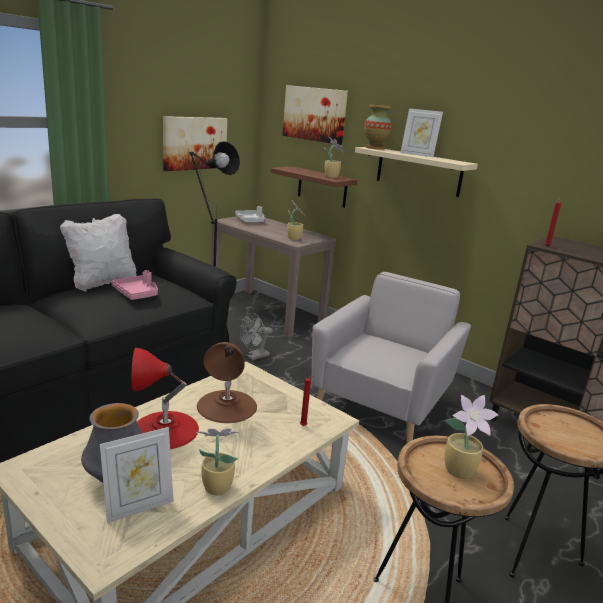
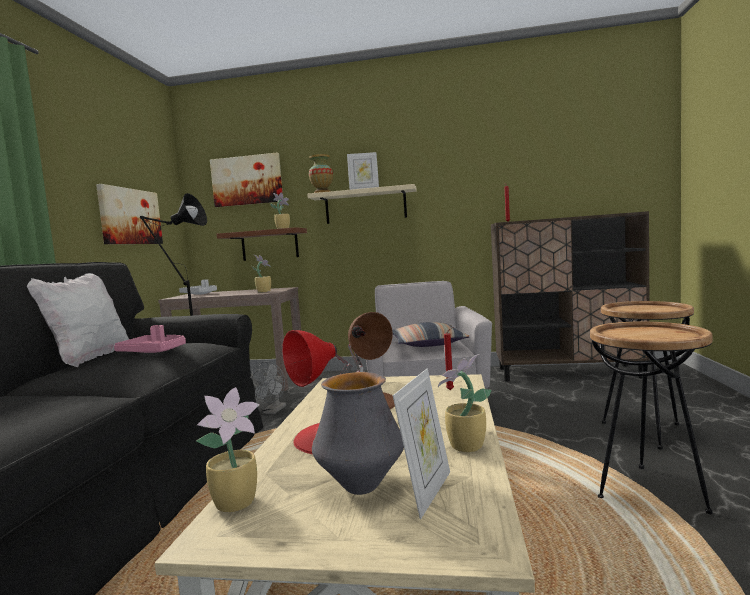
camera: 30 degrees left, 15 degrees down
potted plant [445,395,498,479] -> potted plant moved to [196,387,259,512]
none -> pillow [392,322,470,347]

